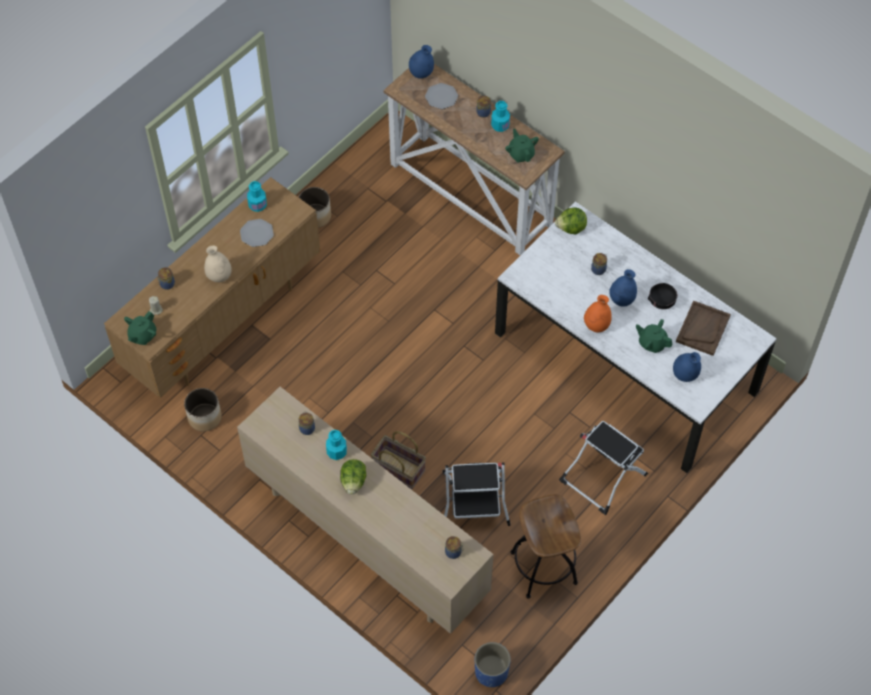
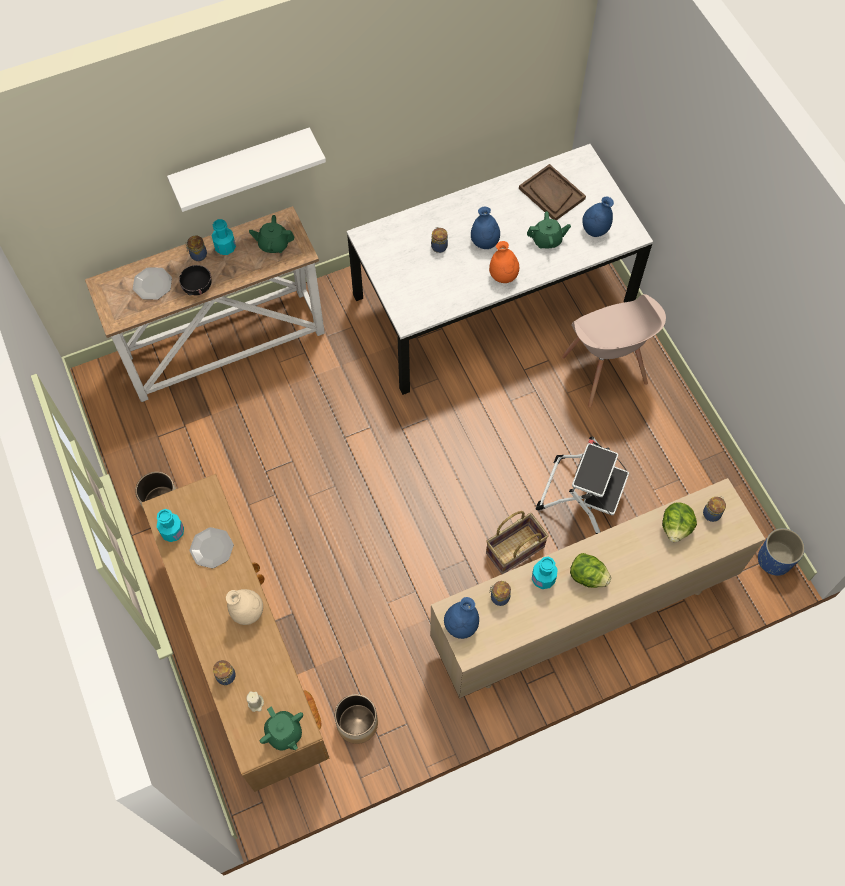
camera: 65 degrees left, 5 degrees up
blue vase [409,45,434,79] -> blue vase moved to [444,597,479,639]
brown stool [511,495,581,599] -> none
lettuce [555,208,587,234] -> lettuce moved to [662,502,697,542]
step ladder [559,421,648,515] -> beige chair [562,294,666,407]
green teapot [636,319,672,353] -> green teapot turned 150 degrees counterclockwise [527,211,571,249]
black bowl [648,283,678,309] -> black bowl moved to [179,265,211,296]
none -> white shelf [167,127,326,212]

